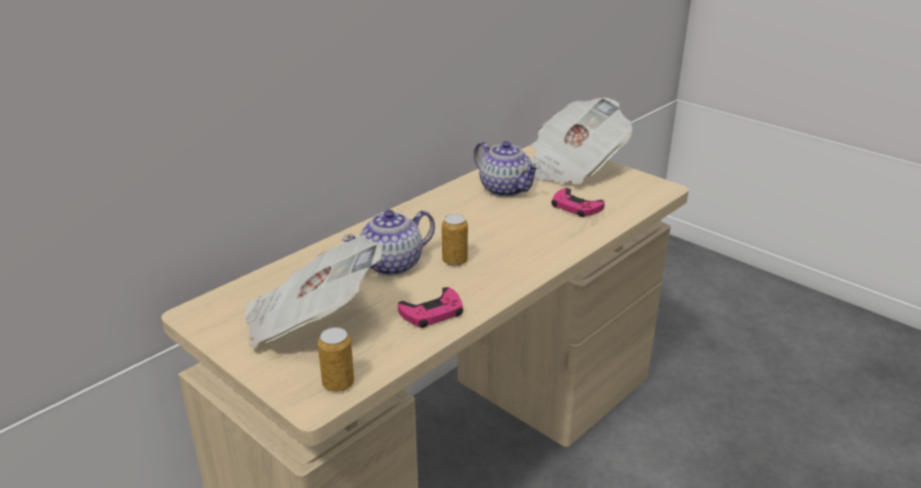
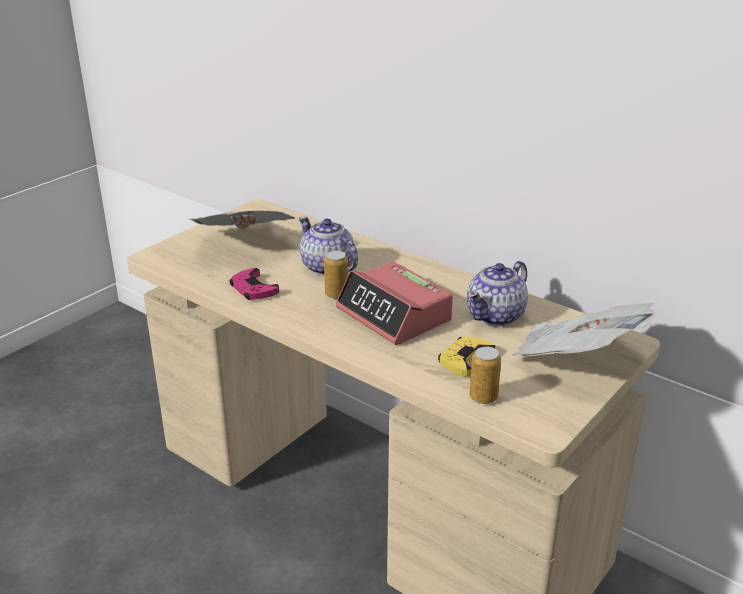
camera: 85 degrees right, 0 degrees up
can [318,327,354,392] -> can moved to [469,346,501,404]
pink game controller [551,188,605,217] -> yellow game controller [438,336,496,377]
none -> alarm clock [336,261,453,345]

